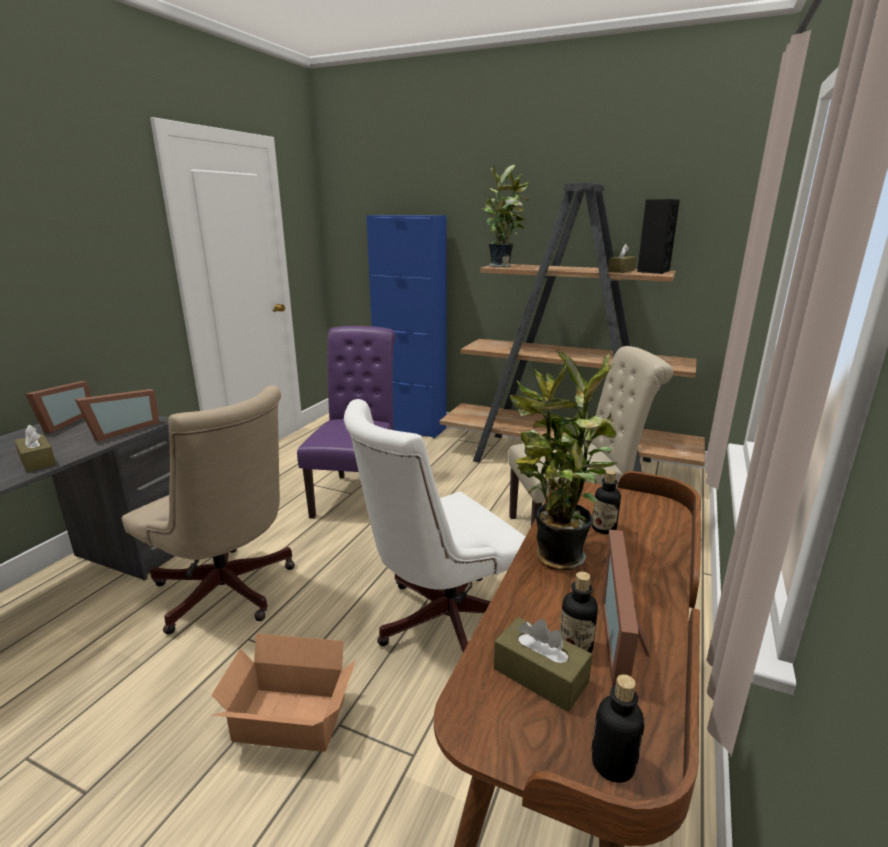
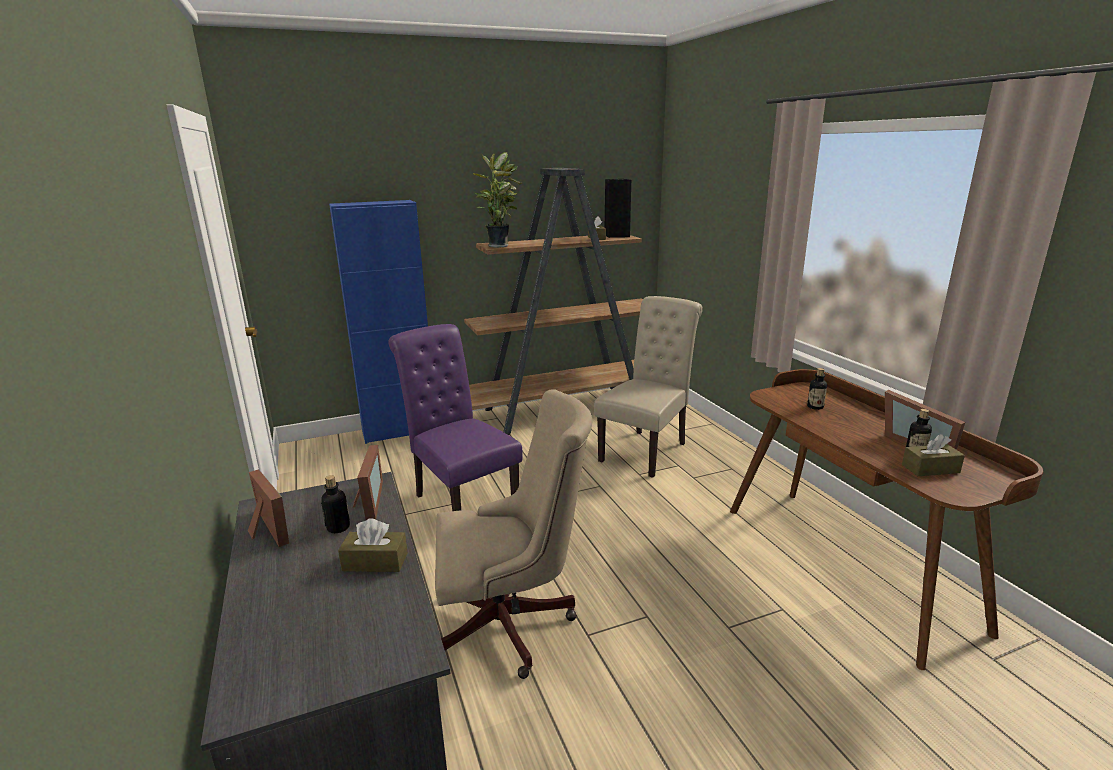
camera: 45 degrees left, 0 degrees up
cardboard box [211,633,356,752] -> none
white office chair [344,399,526,652] -> none
potted plant [510,351,618,570] -> none
bottle [591,674,645,783] -> bottle moved to [321,475,350,533]

